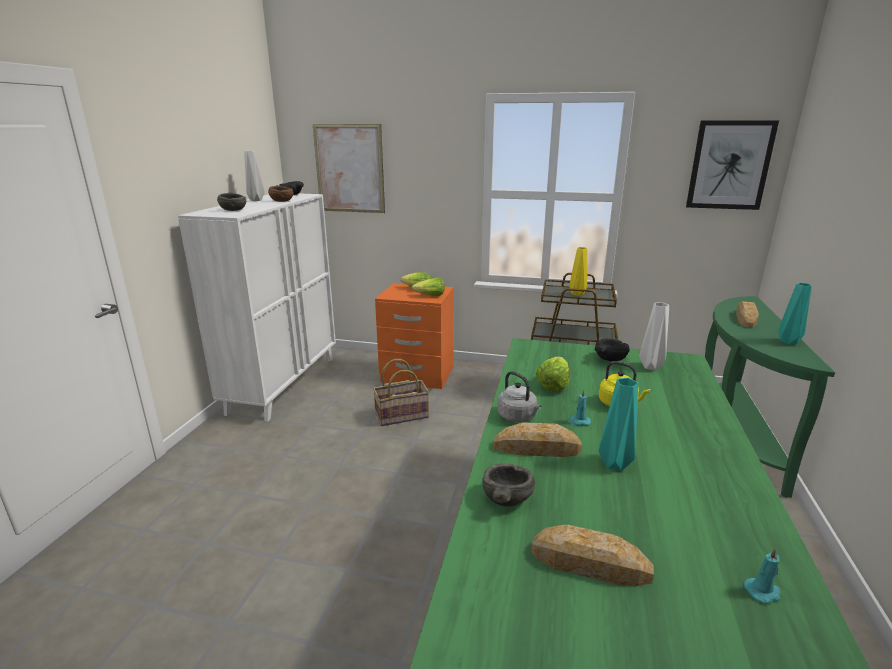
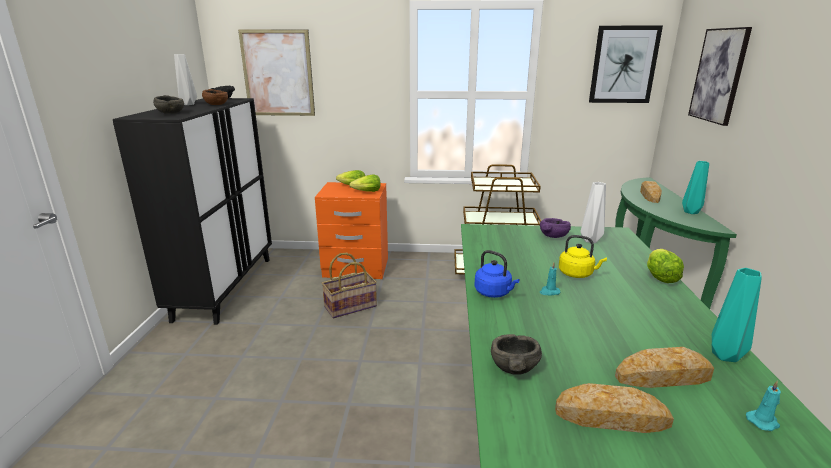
camera: 10 degrees left, 0 degrees up
white cabinet [178,193,336,422] -> black cabinet [113,98,272,325]
bread [494,422,582,457] -> bread moved to [615,347,714,388]
grey kettle [497,371,541,422] -> blue kettle [474,250,520,298]
lettuce [535,357,569,391] -> lettuce moved to [647,249,684,283]
yellow vase [569,247,587,296] -> none
black bowl [595,339,629,361] -> purple bowl [540,218,571,238]
turquoise vase [599,378,638,471] -> turquoise vase moved to [712,268,762,362]
none -> picture [688,27,752,126]

